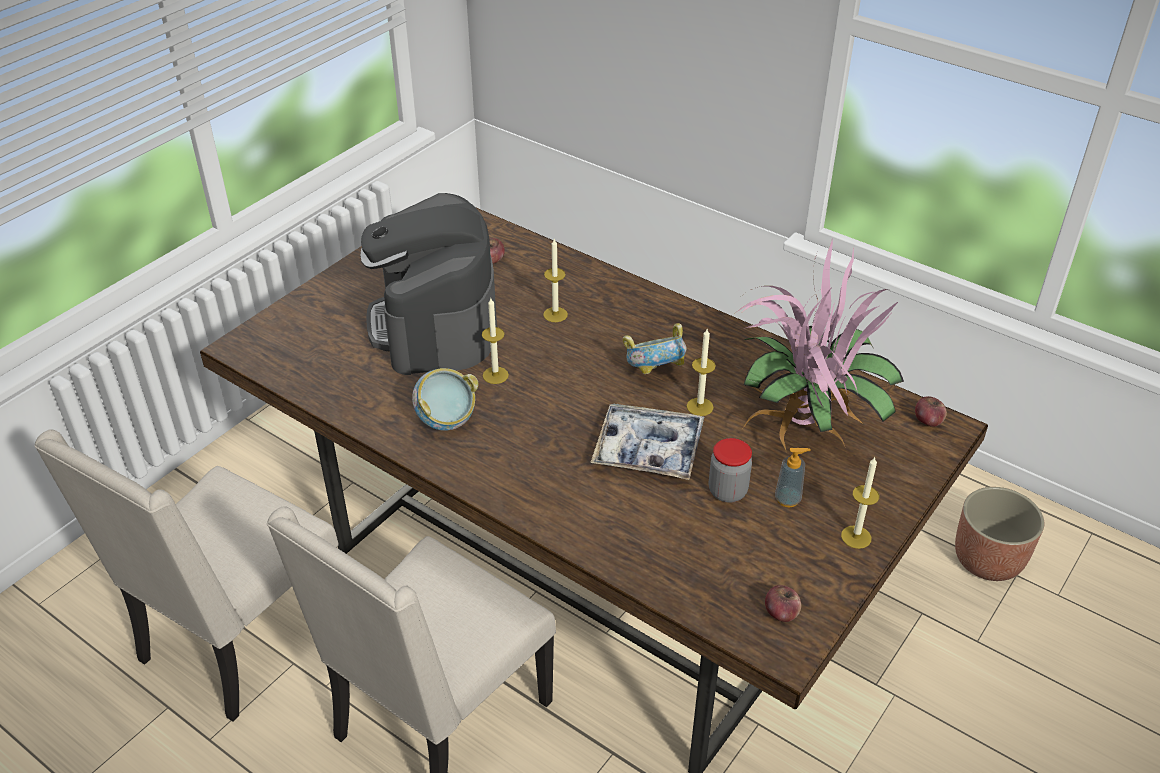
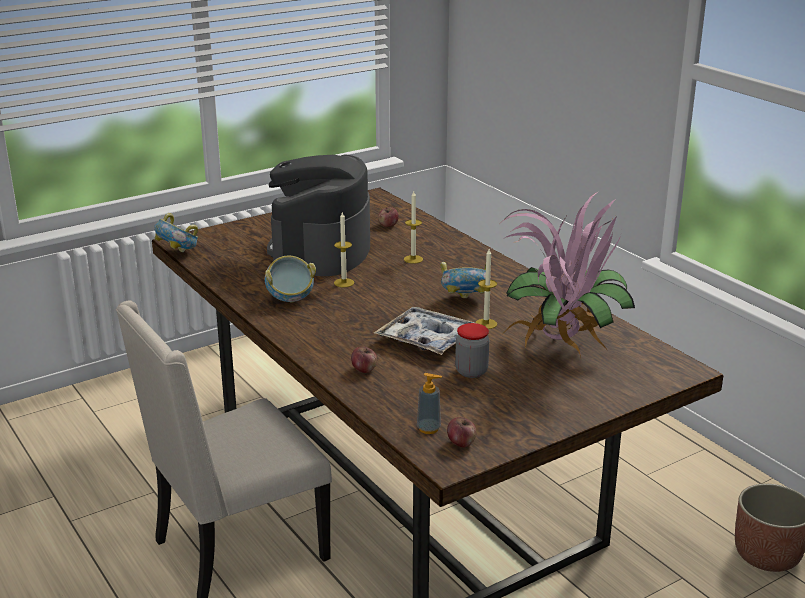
camera: 20 degrees right, 15 degrees down
beige chair [34,429,339,722] -> none
soap dispenser [775,448,811,507] -> soap dispenser moved to [417,373,442,434]
candle [841,457,879,549] -> none
apple [915,396,947,427] -> apple moved to [351,347,377,373]
none -> bowl [154,213,198,252]

